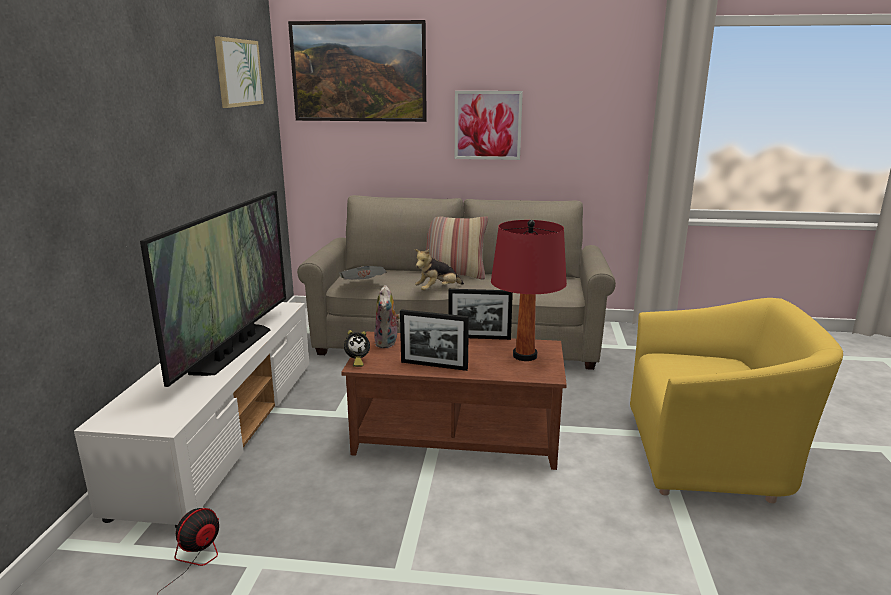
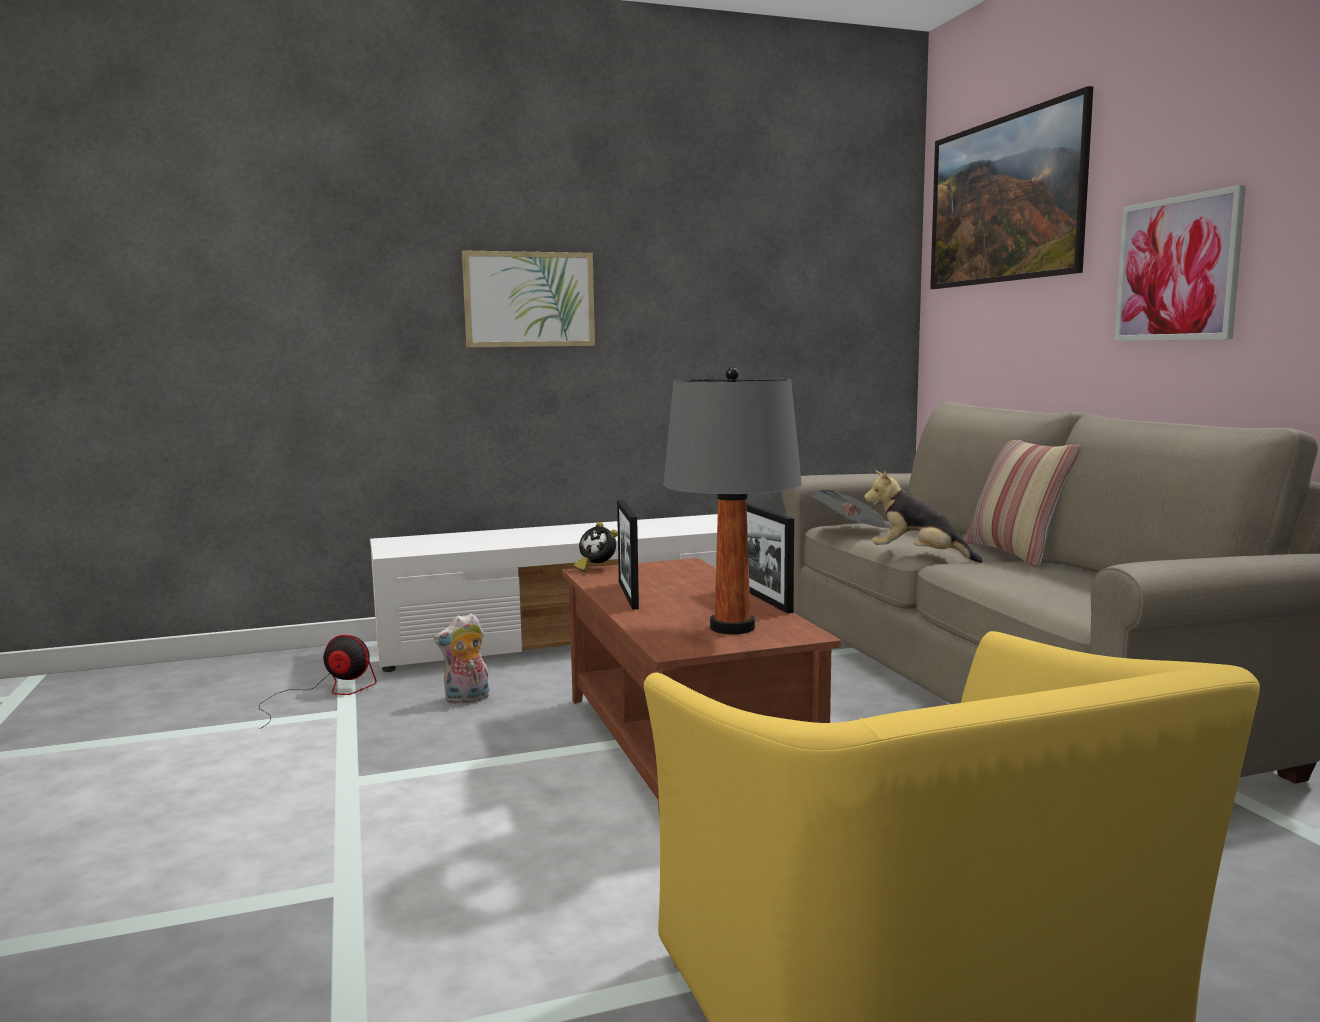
camera: 65 degrees right, 10 degrees down
television [140,191,286,387] -> none
picture [214,37,264,108] -> picture moved to [462,250,595,348]
plush toy [374,285,400,348] -> plush toy moved to [434,613,490,704]
red table lamp [491,220,567,361] -> grey table lamp [663,367,802,634]

